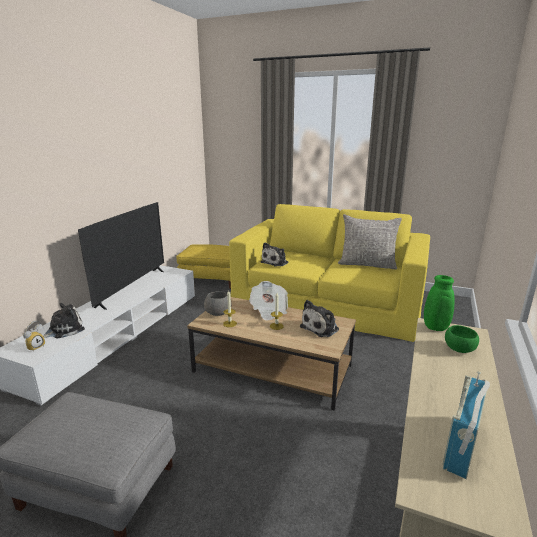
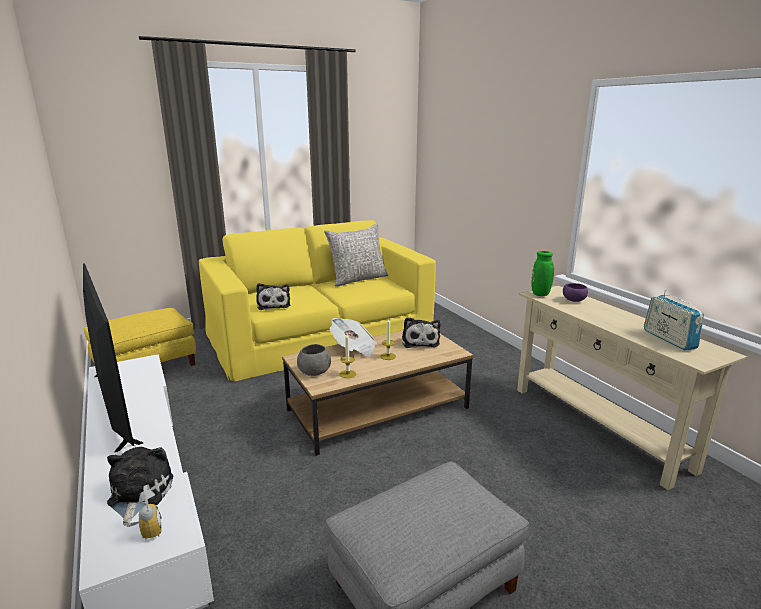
camera: 50 degrees left, 0 degrees up
green bowl [445,325,479,353] -> purple bowl [563,283,588,302]

